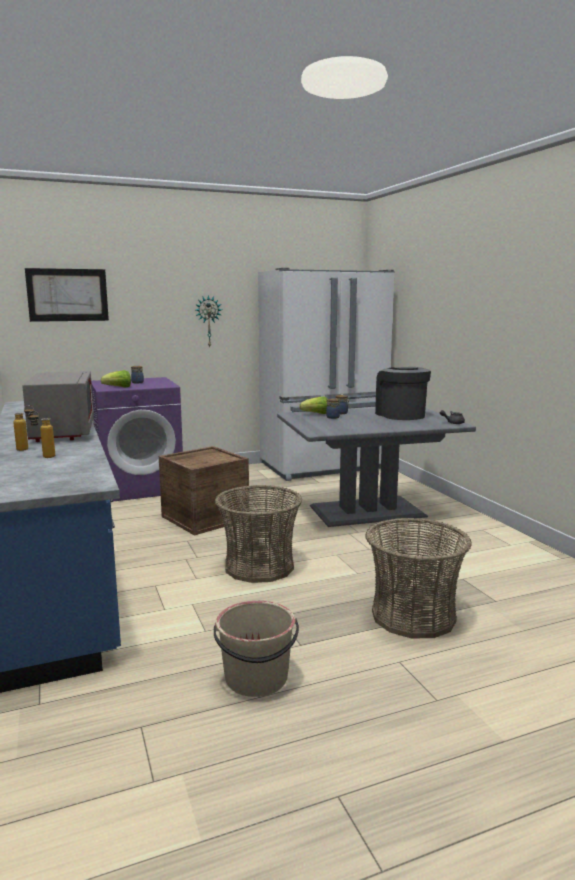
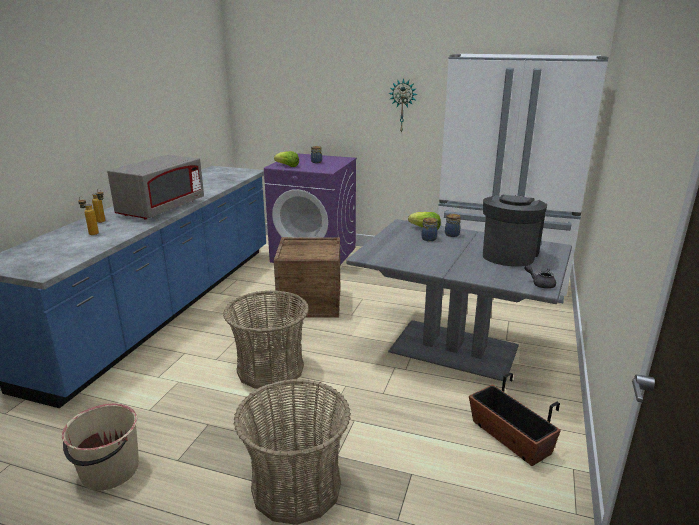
camera: 40 degrees right, 10 degrees up
picture [25,268,109,322] -> none
none -> planter [469,373,561,466]

